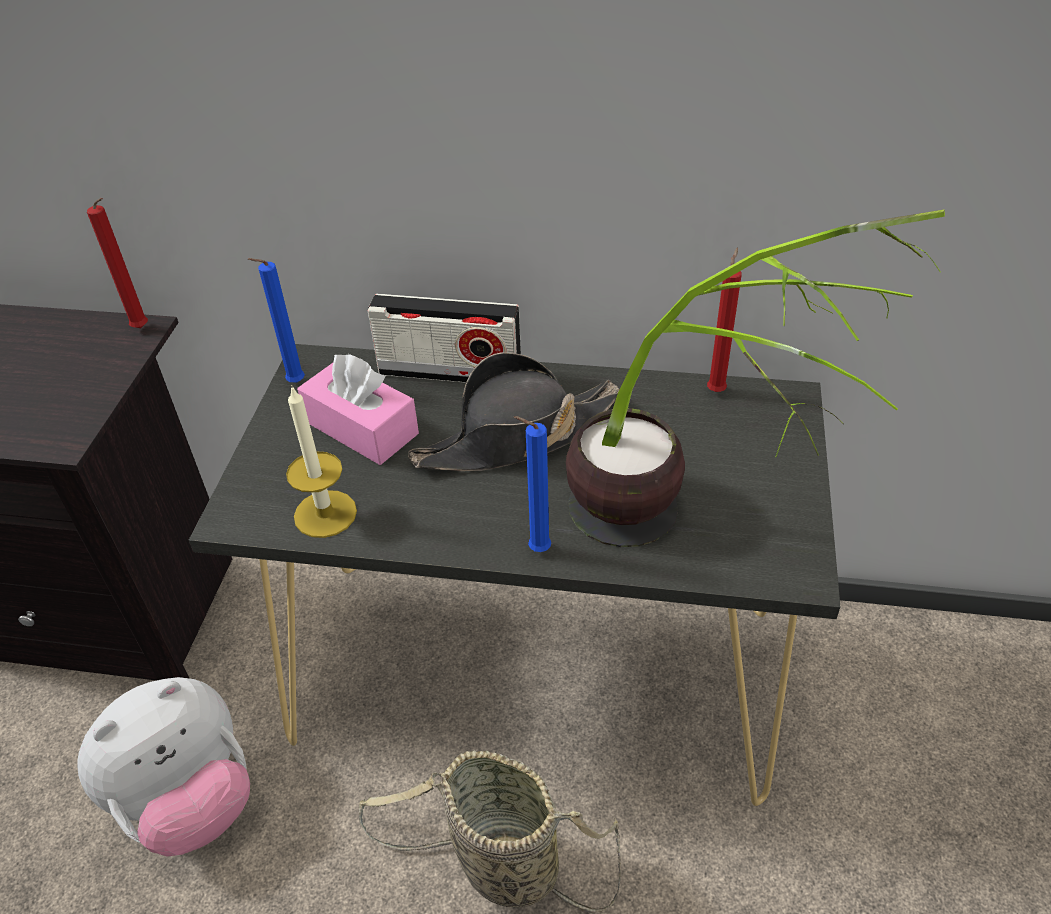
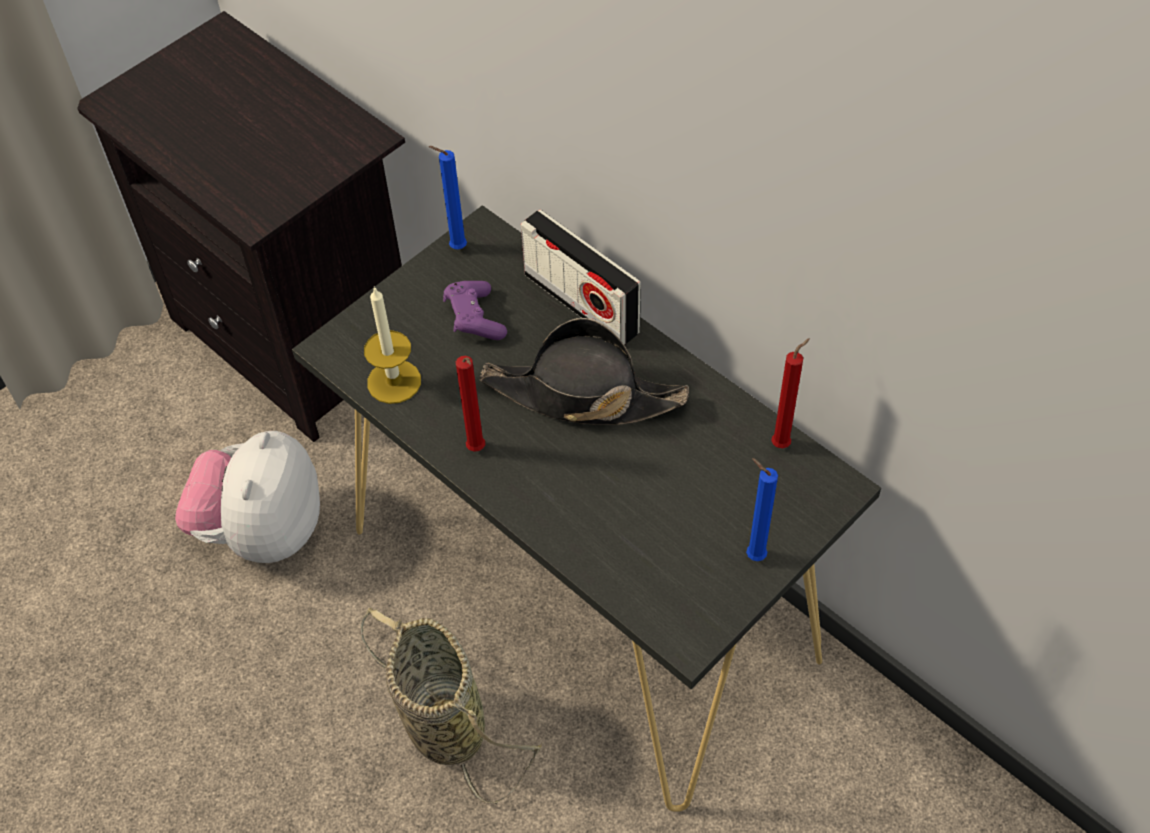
camera: 35 degrees right, 10 degrees up
plush toy [78,677,250,857] -> plush toy turned 105 degrees clockwise [175,431,320,563]
red candle [87,198,148,328] -> red candle moved to [456,356,485,452]
pink tissue box [297,354,419,465] -> purple game controller [443,281,507,340]
blue candle [514,416,551,552] -> blue candle moved to [746,458,778,561]
potted plant [566,209,945,547] -> none

